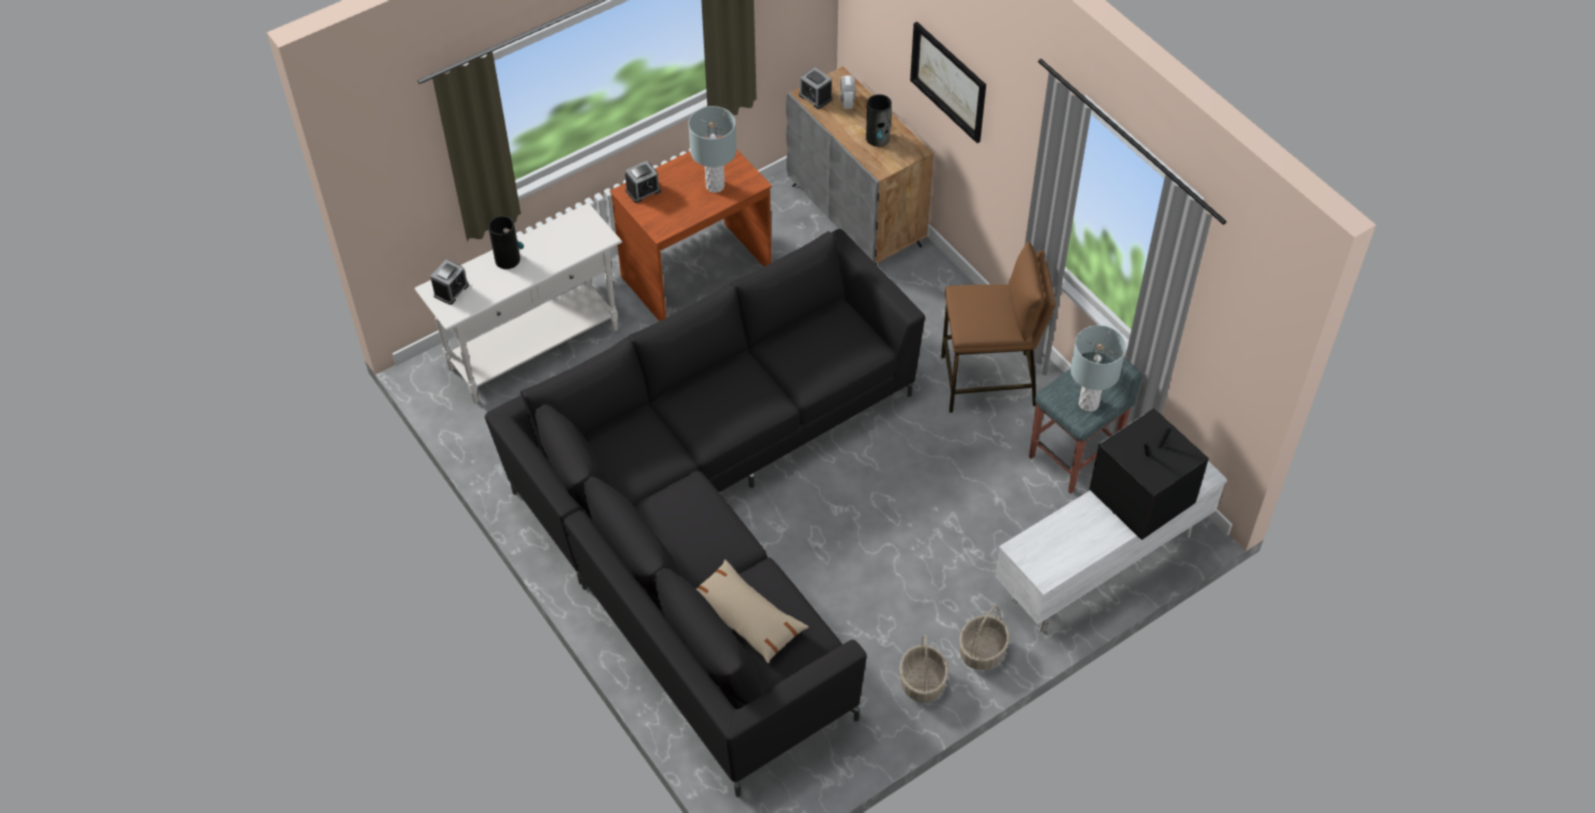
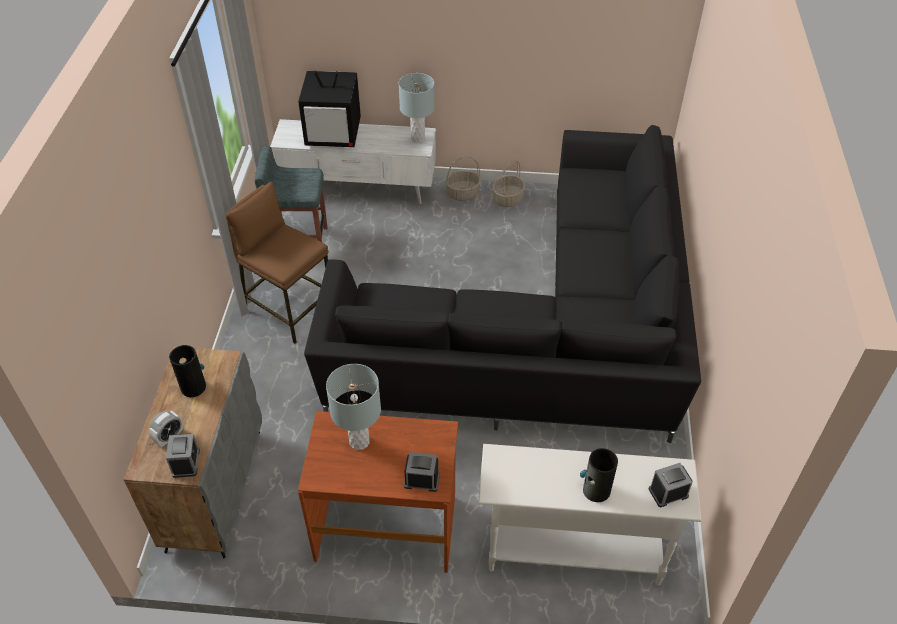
camera: 140 degrees left, 5 degrees down
beige pillow [696,560,809,663] -> none
picture [910,22,986,143] -> none
grey table lamp [1070,325,1126,412] -> grey table lamp moved to [399,73,435,143]

